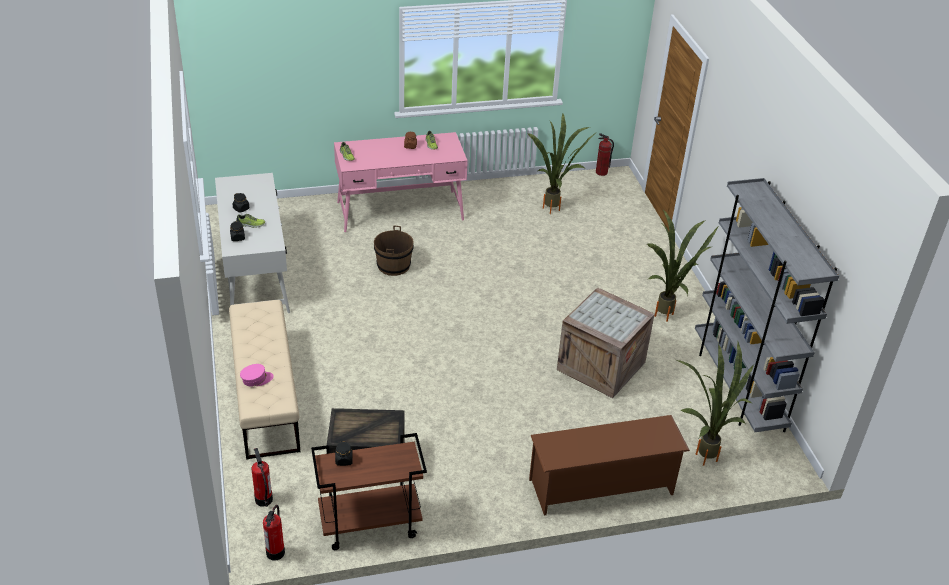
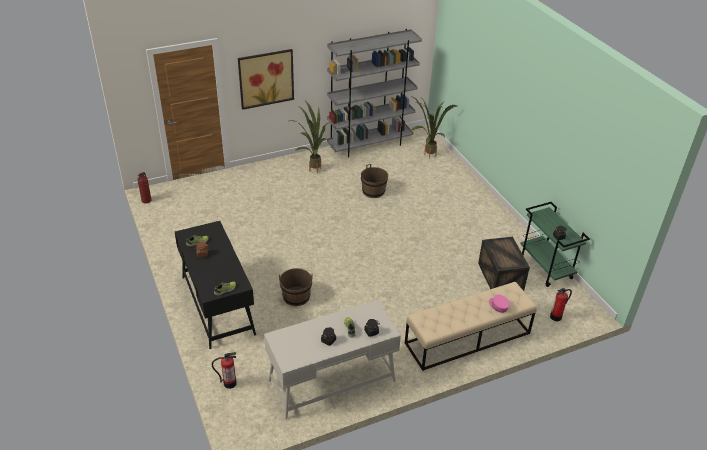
camera: 100 degrees left, 0 degrees up
fire extinguisher [263,505,285,561] -> fire extinguisher moved to [212,352,237,389]
brown cart [311,433,427,550] -> green cart [520,202,590,287]
pink desk [334,132,468,232] -> black desk [175,221,256,349]
potted plant [528,113,594,214] -> none
brown shoe rack [529,415,690,515] -> none
crate [557,287,655,398] -> brown bucket [361,164,388,198]
none -> picture [238,49,294,110]

